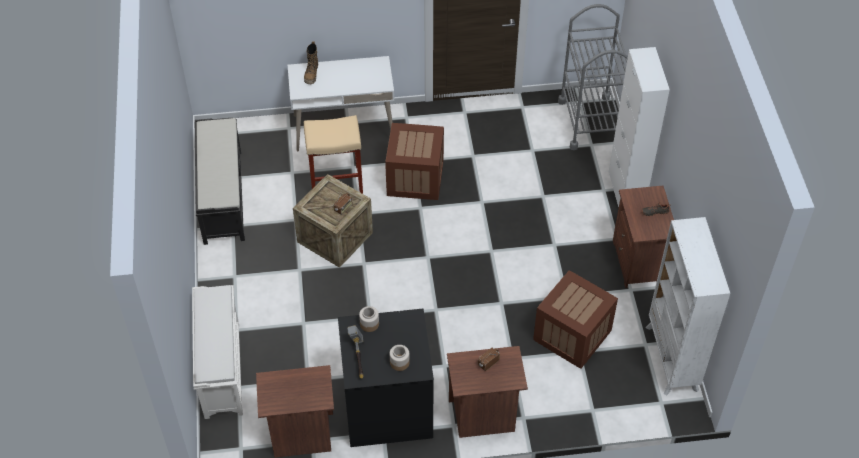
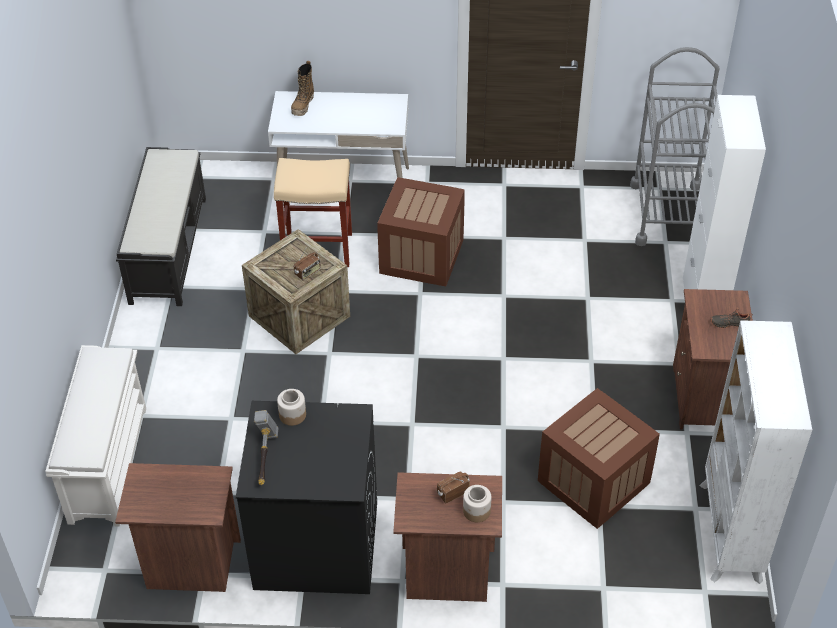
camera: 10 degrees right, 5 degrees down
jar [390,345,410,371] -> jar moved to [463,485,491,522]

